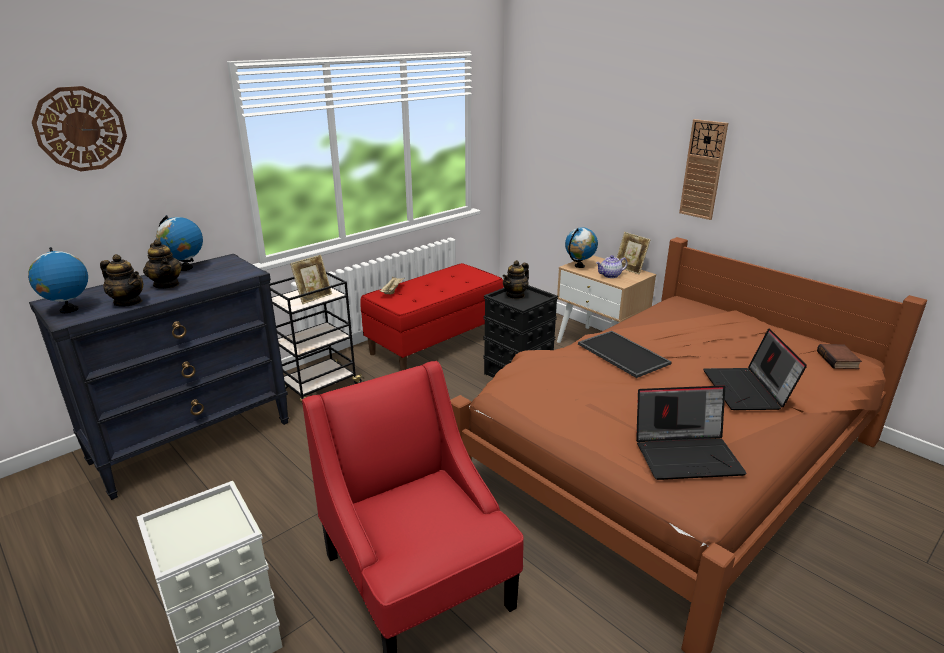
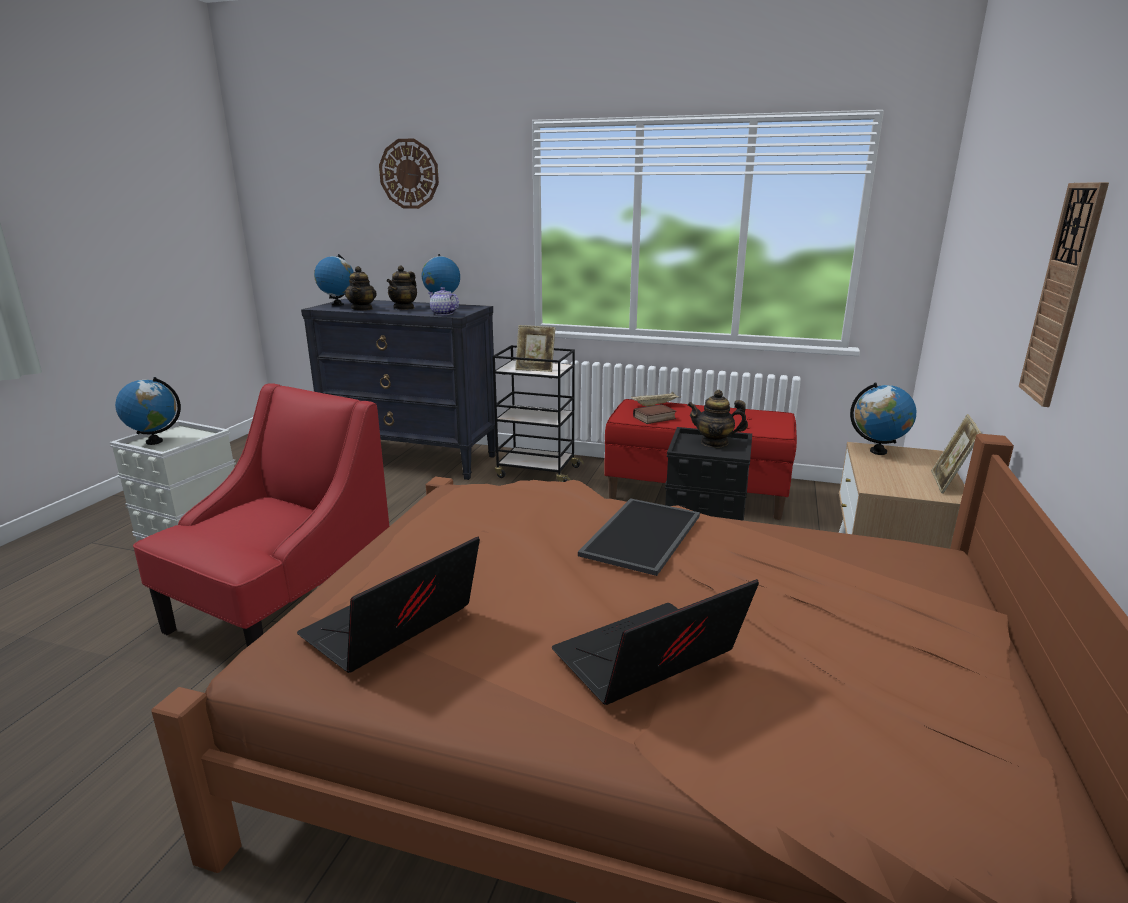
camera: 60 degrees right, 5 degrees down
teapot [596,255,627,278] -> teapot moved to [428,287,459,315]
laptop [636,386,747,480] -> laptop turned 75 degrees clockwise [297,537,480,673]
book [817,344,862,369] -> book moved to [633,404,676,424]
none -> globe [115,377,181,445]

